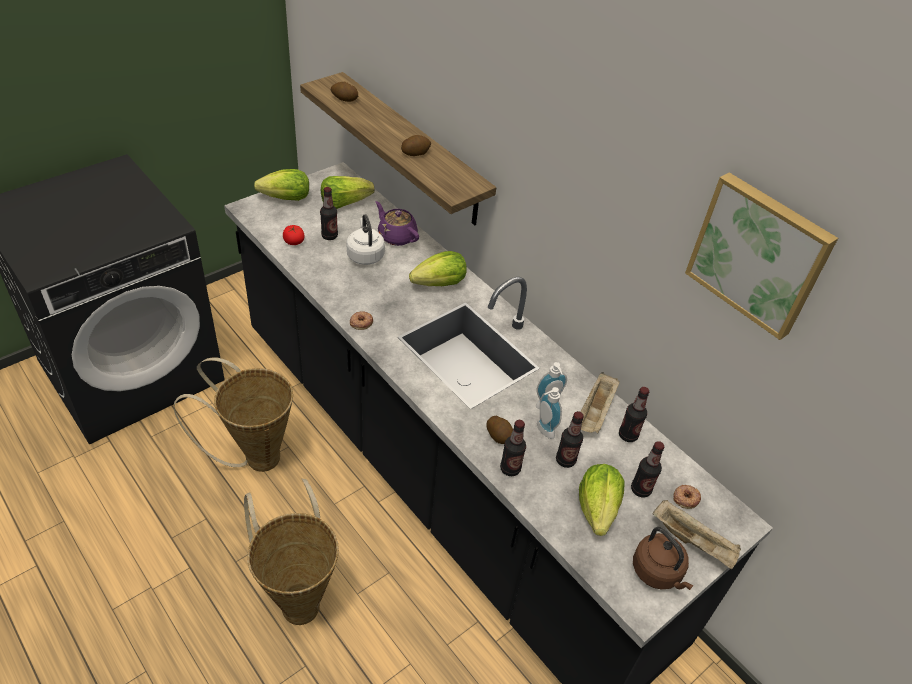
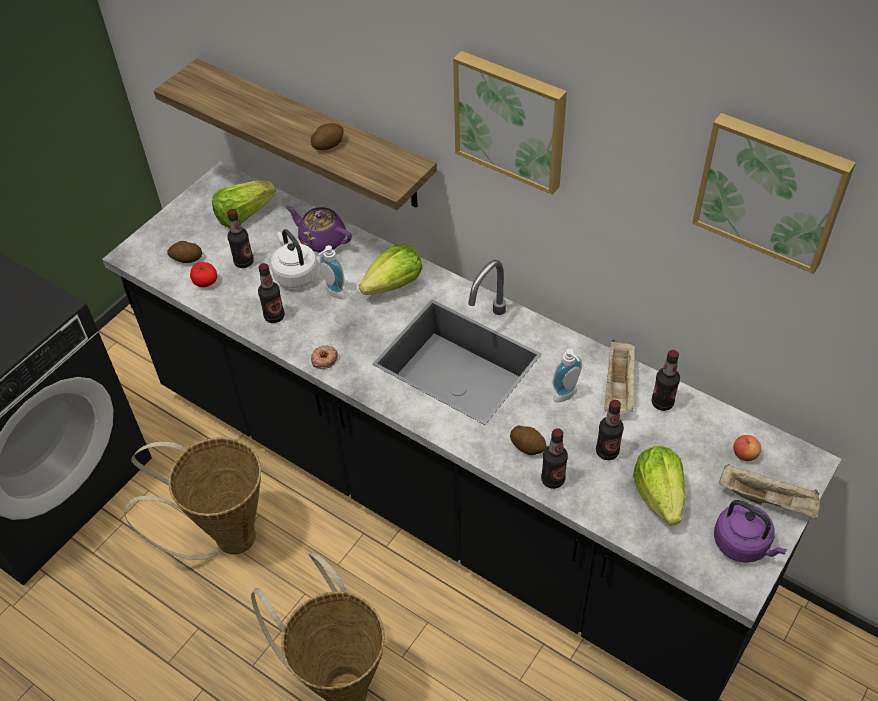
camera: 10 degrees left, 5 degrees up
lettuce [254,169,309,201] -> none
potato [331,82,358,102] -> potato moved to [167,241,202,263]
soap dispenser [537,387,562,439] -> soap dispenser moved to [318,245,345,299]
bottle [631,441,664,498] -> bottle moved to [258,263,285,323]
brown kettle [633,527,693,590] -> purple kettle [714,500,787,563]
donut [673,485,701,509] -> apple [733,435,761,461]
none -> picture [453,51,567,195]

